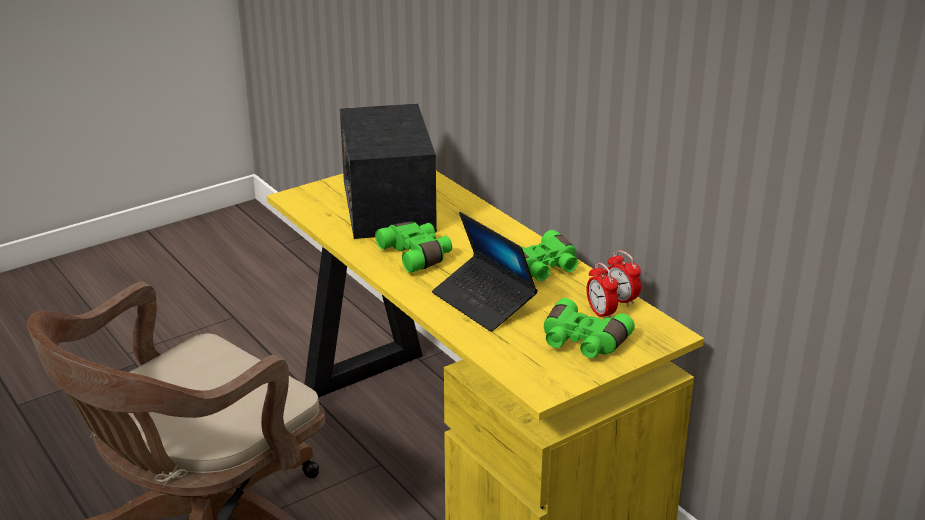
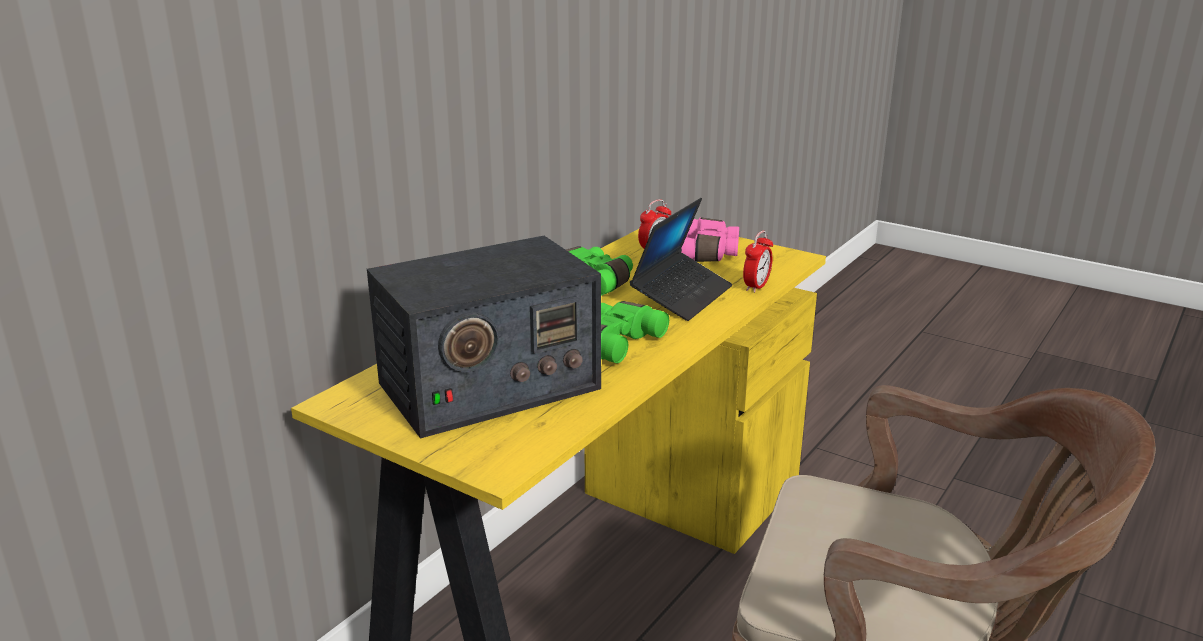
camera: 110 degrees left, 5 degrees down
green binoculars [544,298,635,358] -> pink binoculars [681,217,739,262]
alarm clock [605,250,641,307] -> alarm clock moved to [743,231,773,293]

